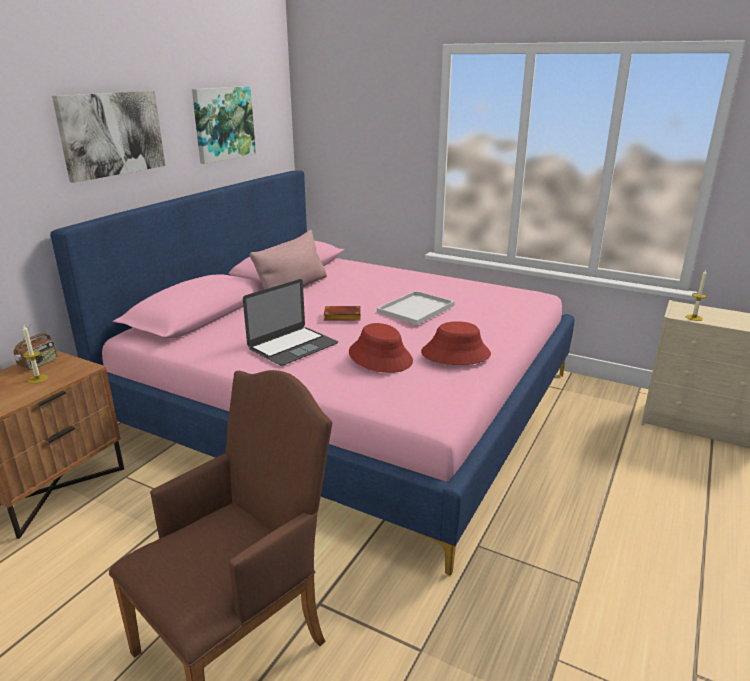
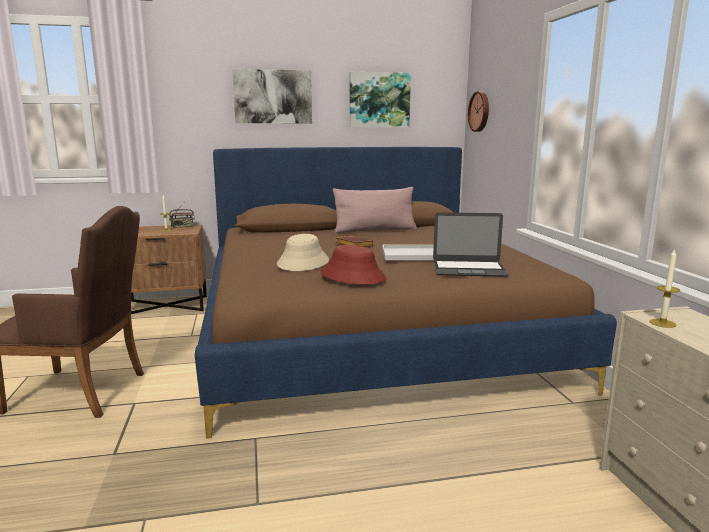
camera: 50 degrees right, 10 degrees down
pink bed [50,170,574,575] -> brown bed [195,147,617,438]
laptop [243,279,338,366] -> laptop moved to [433,212,509,277]
red hat [349,323,413,373] -> beige hat [277,234,329,271]
none -> wall clock [468,91,489,132]

